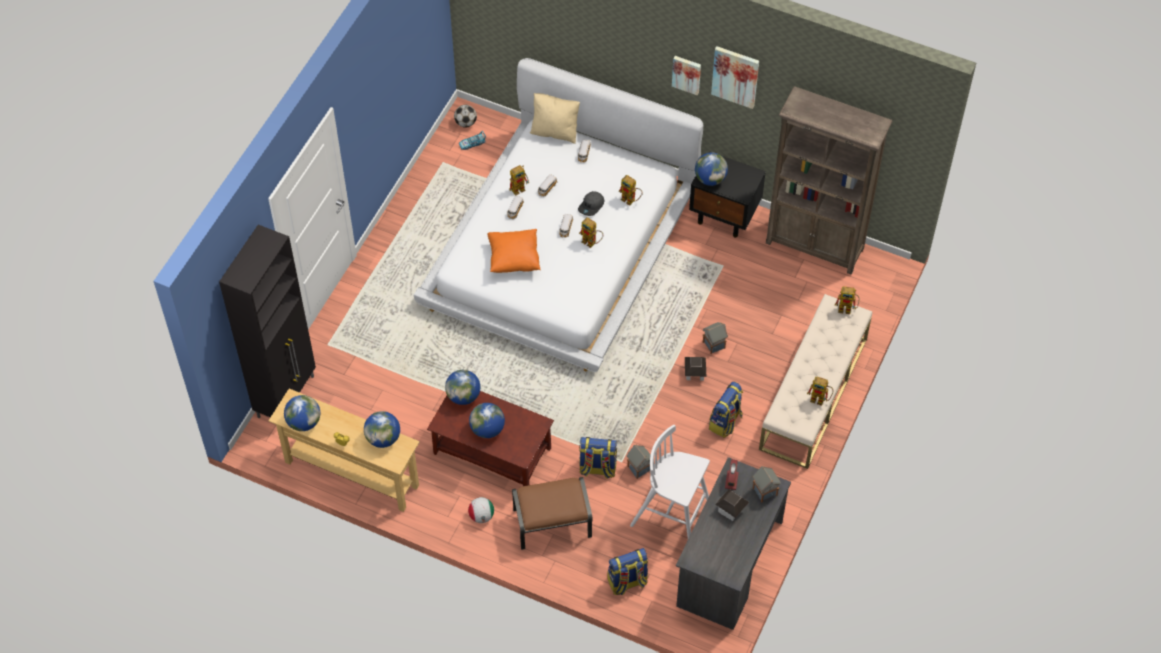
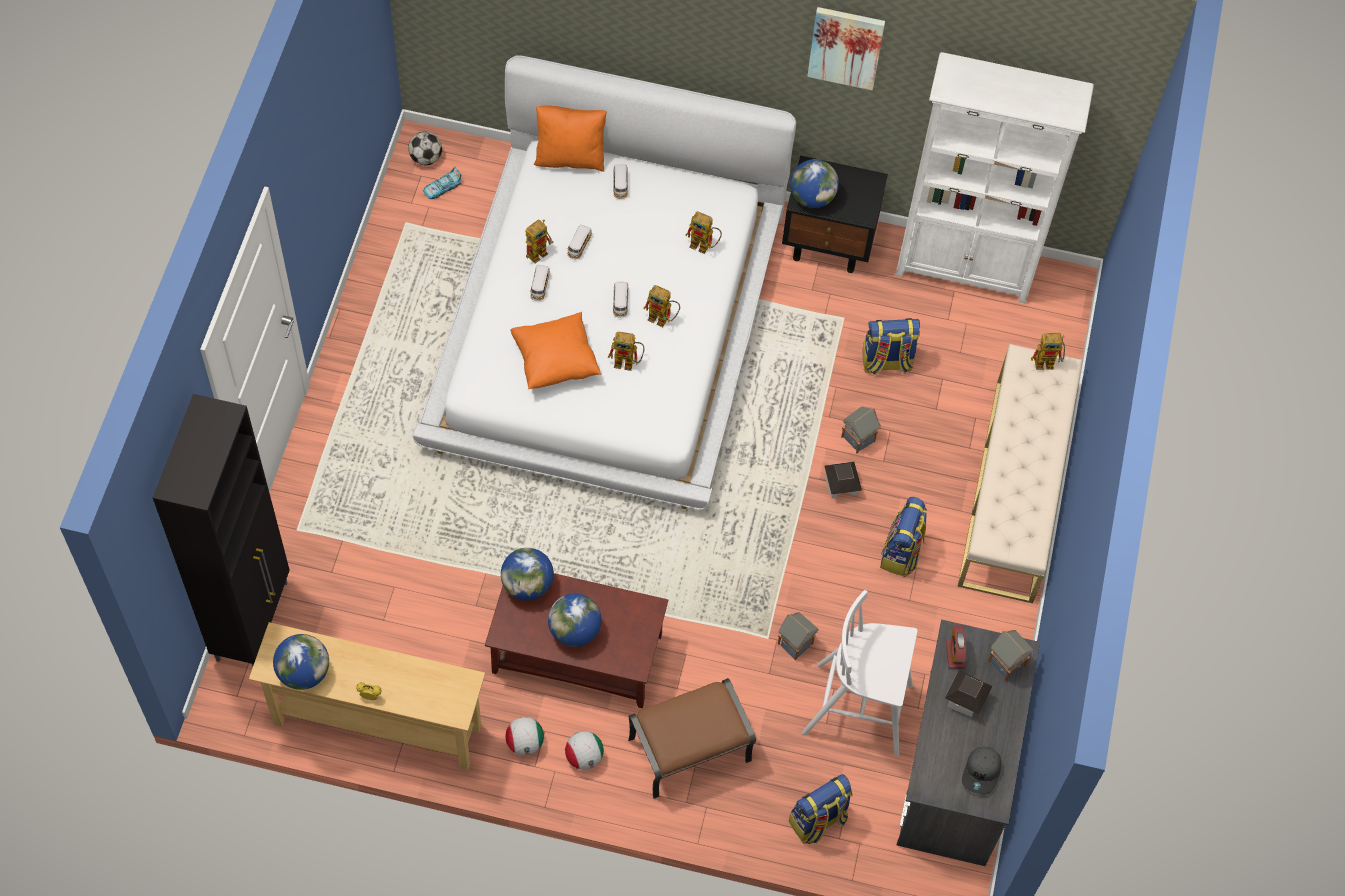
camera: 15 degrees left, 5 degrees up
globe [364,411,400,448] -> none
beige pillow [530,93,580,144] -> orange pillow [534,105,607,172]
grey cap [578,191,604,216] -> grey cap moved to [962,747,1001,794]
backpack [579,437,617,479] -> backpack moved to [862,318,920,376]
picture [672,56,701,95] -> none
brown bookcase [766,86,893,275] -> white bookcase [896,52,1094,304]
toy robot [807,376,833,406] -> toy robot moved to [608,331,644,371]
none -> football [505,717,544,756]

